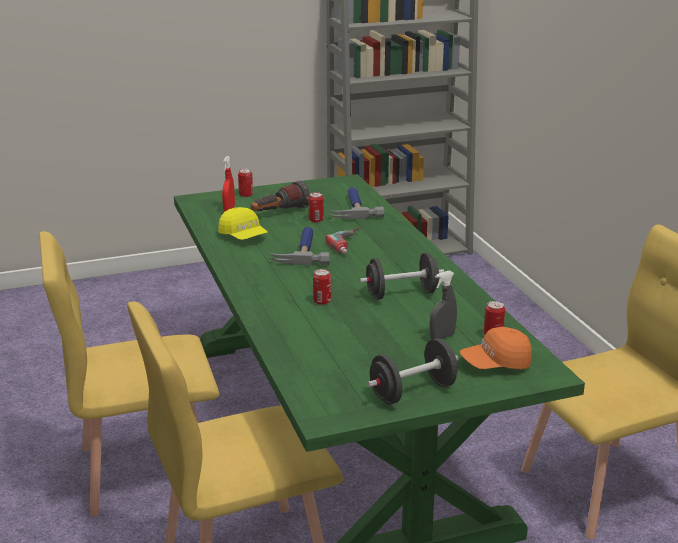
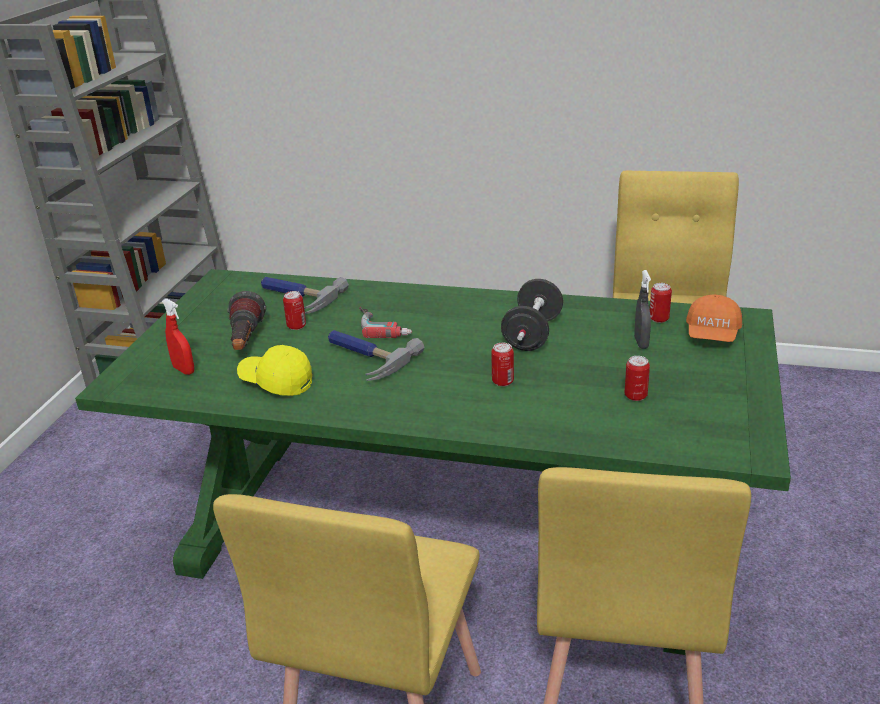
camera: 55 degrees left, 5 degrees up
yellow cap [219,207,267,240] -> yellow cap turned 150 degrees counterclockwise [237,345,312,396]
can [238,169,253,197] -> can moved to [624,356,650,401]
black dumbbell [367,338,458,405] -> none

